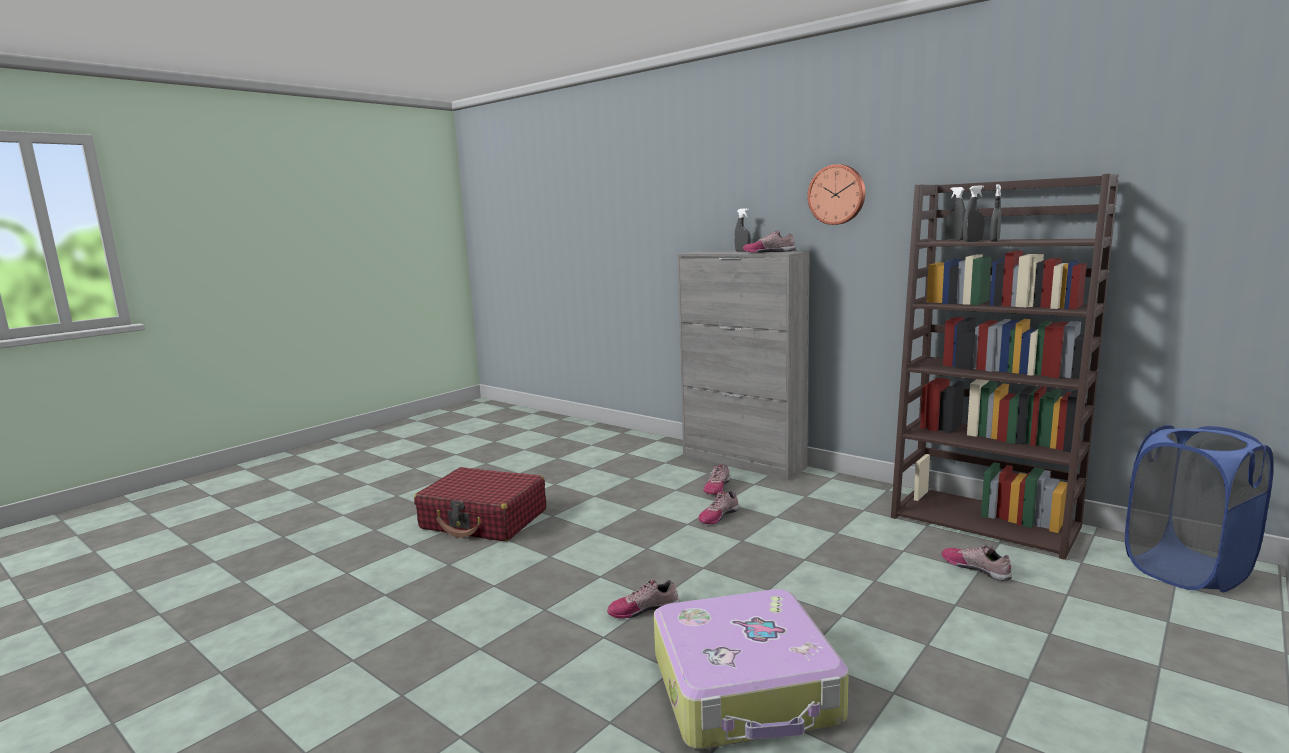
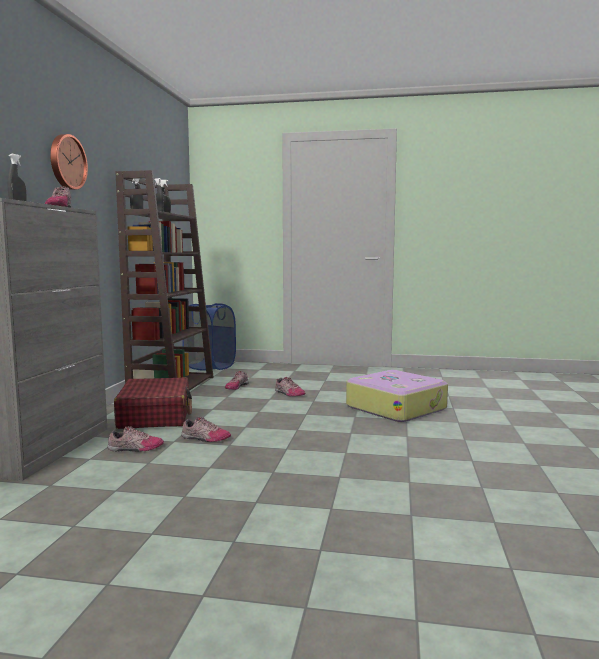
camera: 120 degrees left, 5 degrees down
red suitcase [414,467,546,542] -> red suitcase moved to [114,377,192,429]
shoe [607,579,680,619] -> shoe moved to [275,377,305,396]

